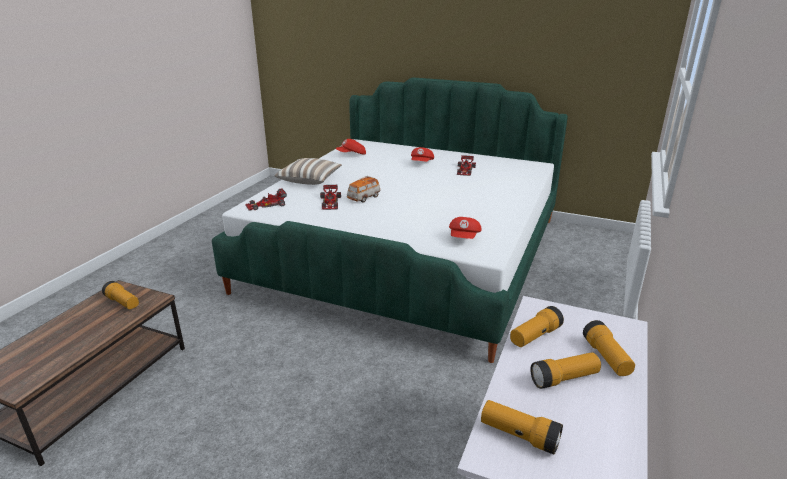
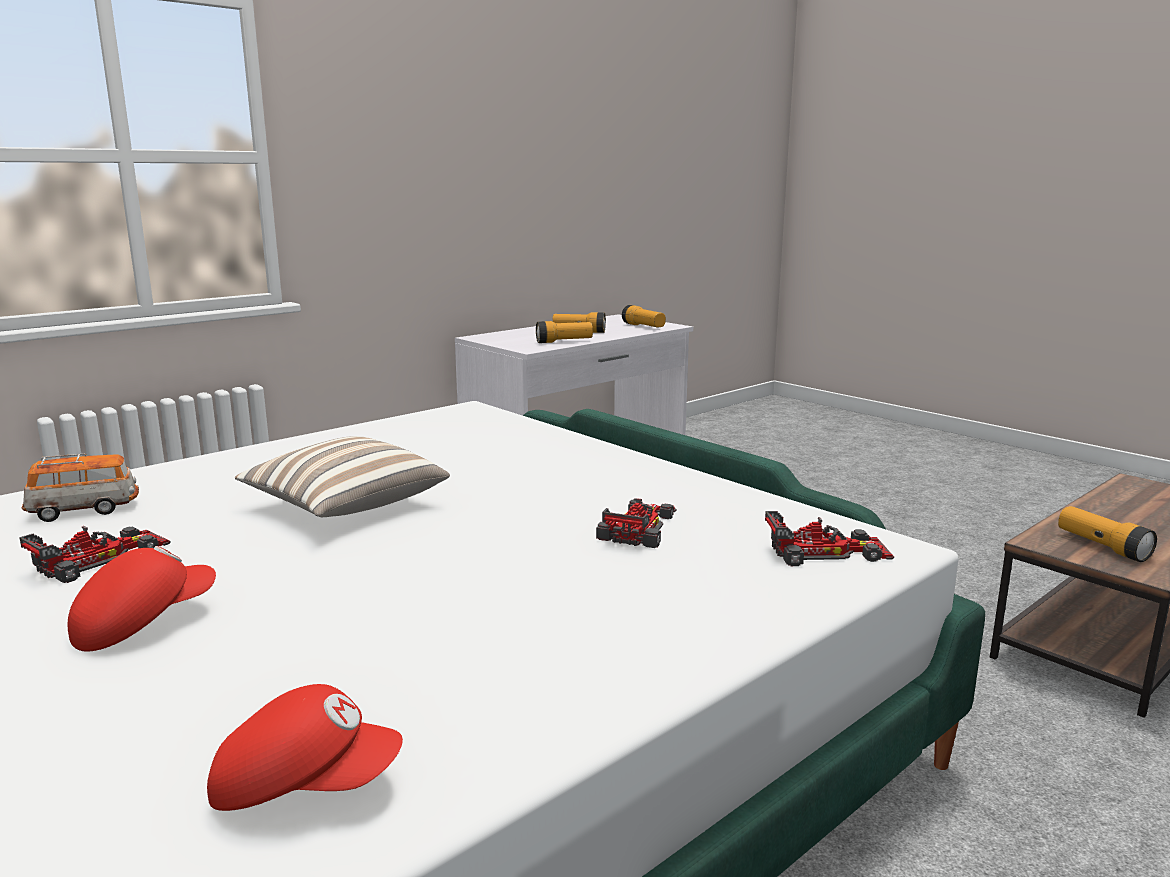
camera: 155 degrees left, 10 degrees down
pillow [274,158,342,185] -> pillow moved to [235,436,450,517]
toy car [347,176,381,203] -> toy car moved to [22,454,139,522]
red cap [449,217,482,239] -> none
flashlight [583,320,635,376] -> none

